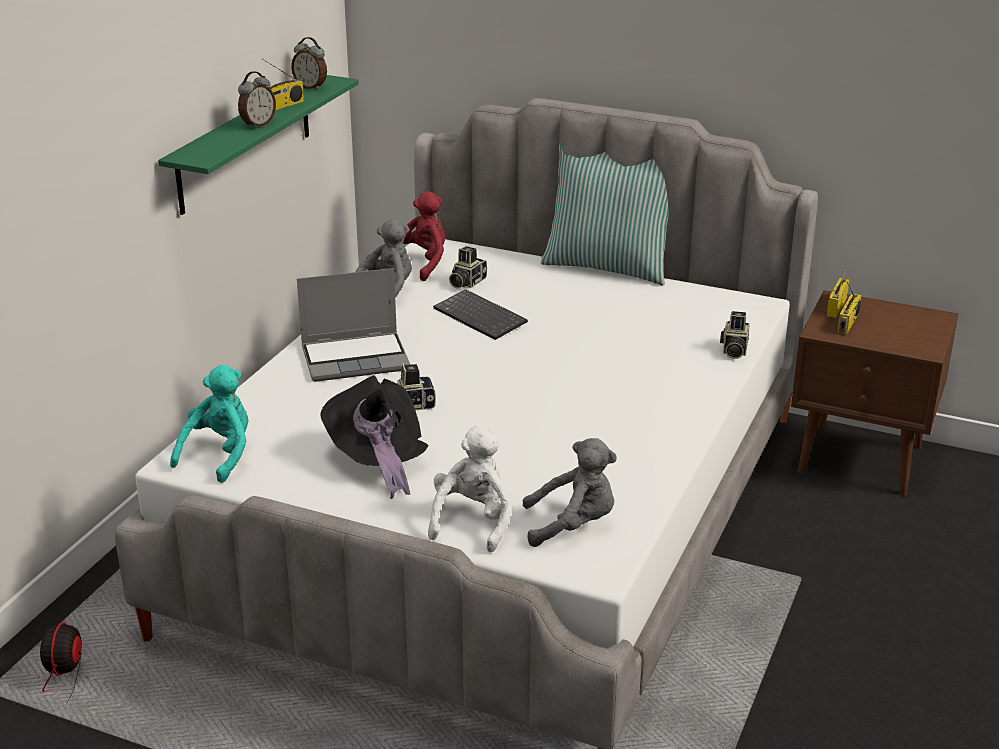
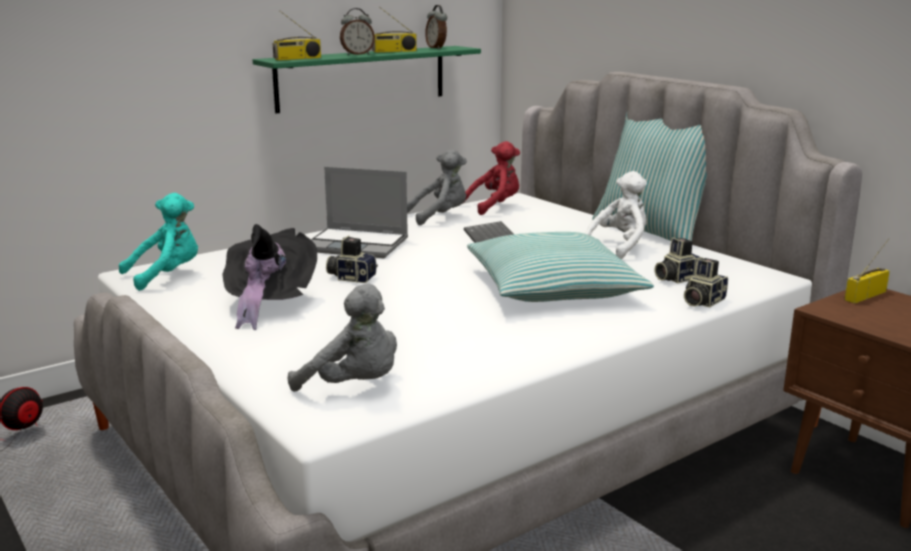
camera: 30 degrees right, 10 degrees down
white plush toy [428,425,513,553] -> white plush toy moved to [584,171,647,259]
camera [449,246,487,289] -> camera moved to [655,238,704,283]
radio [837,282,861,334] -> radio moved to [273,11,321,61]
none -> pillow [467,232,654,302]

